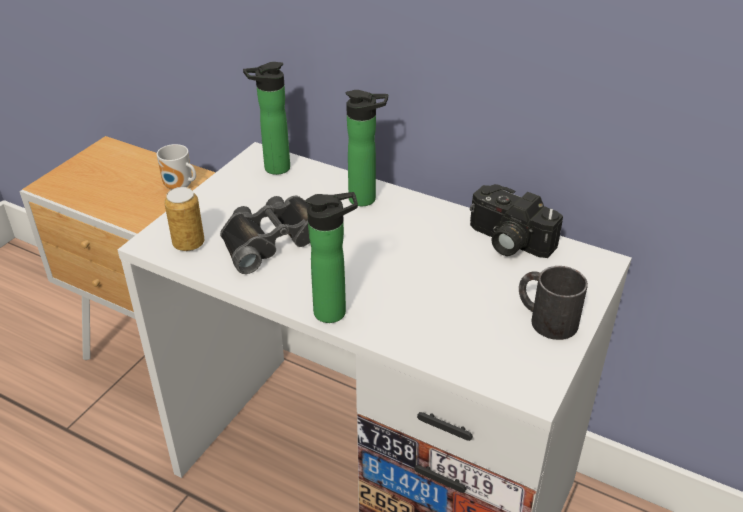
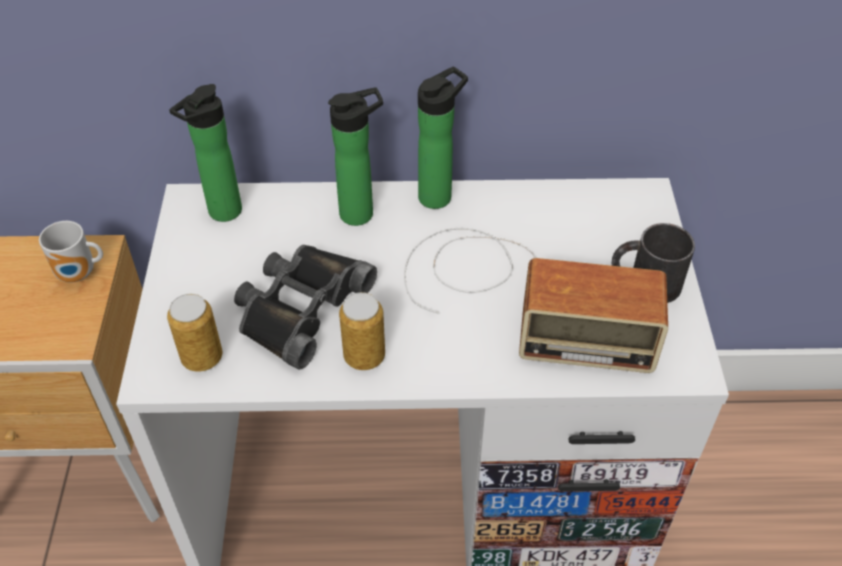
camera: 30 degrees left, 10 degrees up
bottle [306,192,358,323] -> bottle moved to [418,67,468,209]
camera [470,184,563,258] -> none
none -> can [339,292,385,370]
none -> radio [404,228,668,373]

